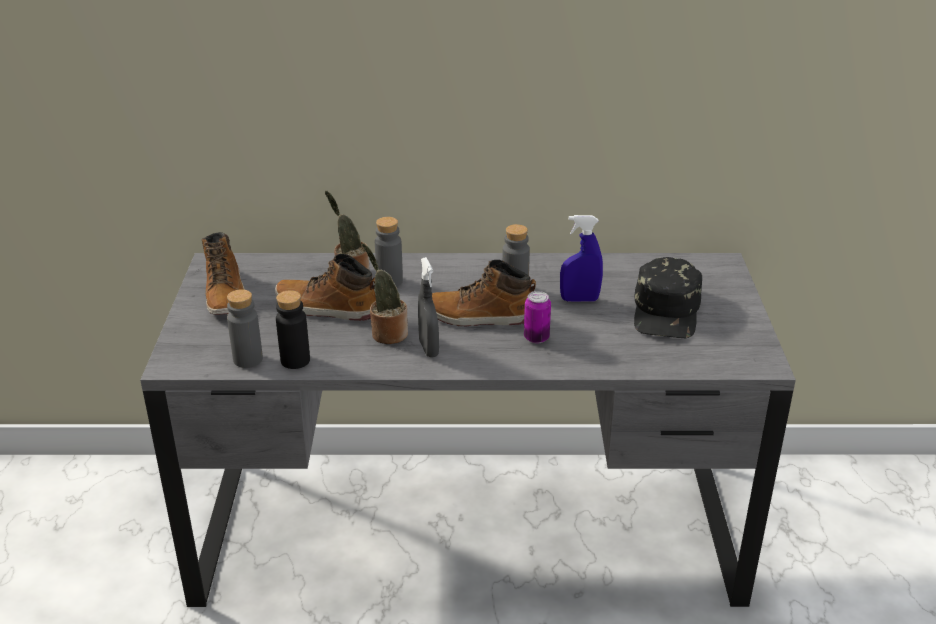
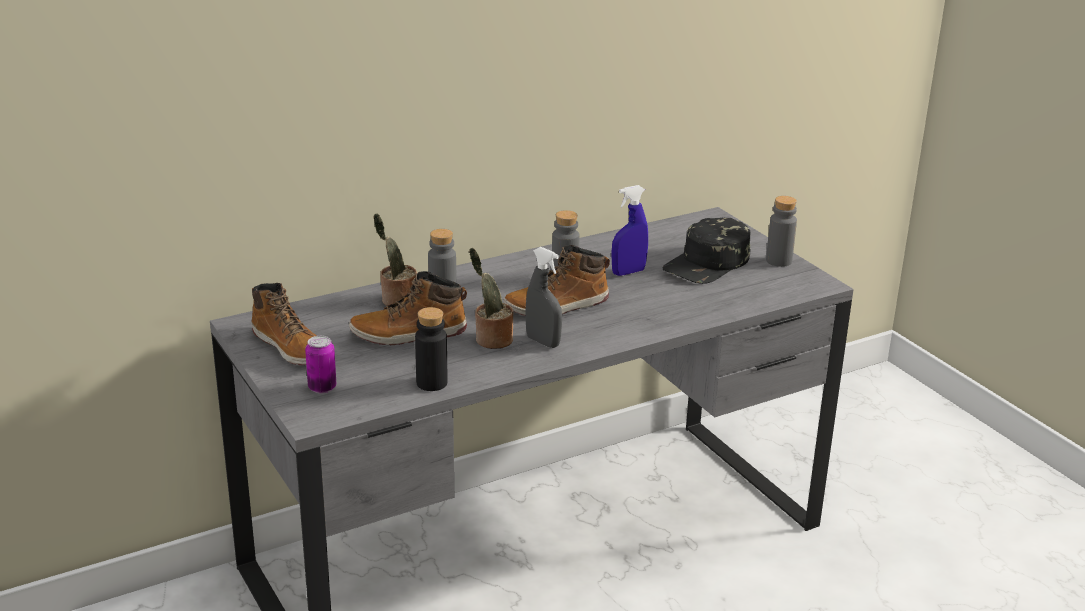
camera: 30 degrees left, 5 degrees down
grey bottle [227,289,263,368] -> grey bottle moved to [766,196,797,267]
can [524,291,551,344] -> can moved to [305,336,336,393]
black cap [634,257,702,338] -> black cap turned 60 degrees clockwise [663,218,751,284]

